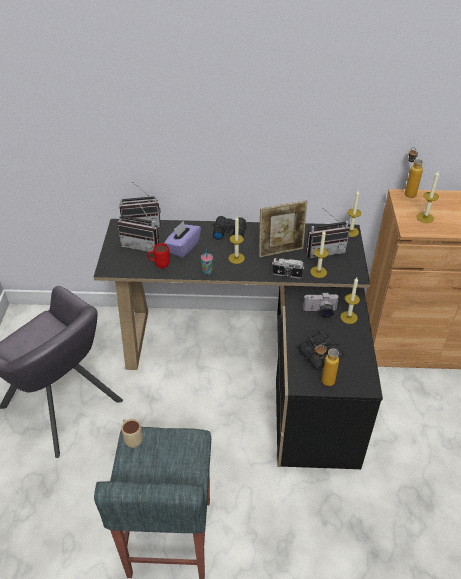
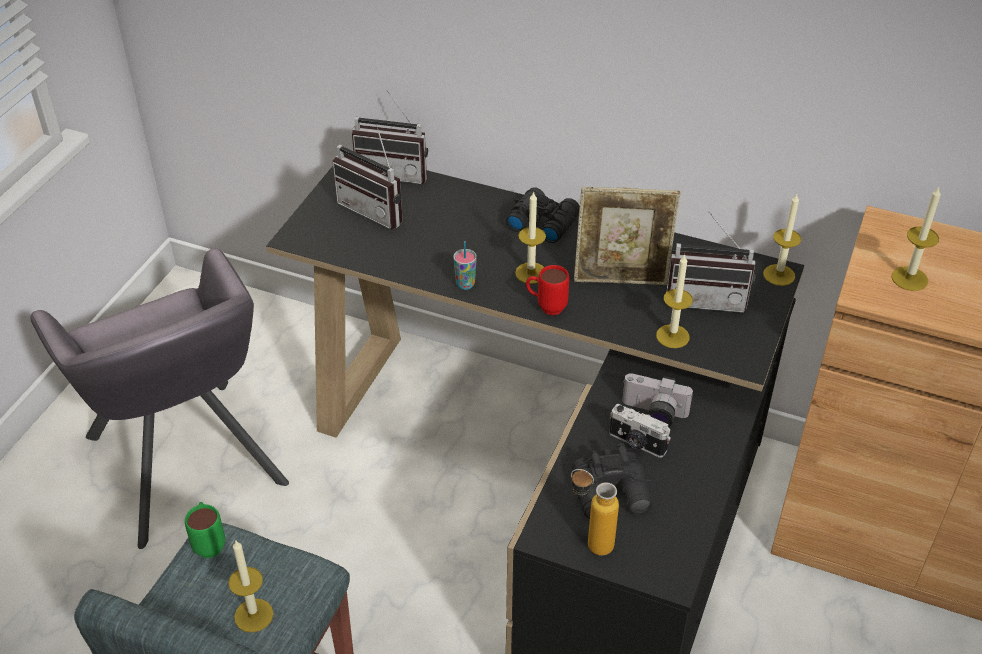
camera: 20 degrees right, 0 degrees up
beige mug [122,419,143,448] -> green mug [185,502,225,558]
red mug [147,243,170,269] -> red mug moved to [526,265,569,315]
purple tissue box [164,221,201,258] -> none
camera [272,258,304,278] -> camera moved to [610,404,671,458]
candle [340,277,360,324] -> candle moved to [228,541,273,633]
bottle [405,147,423,198] -> none

